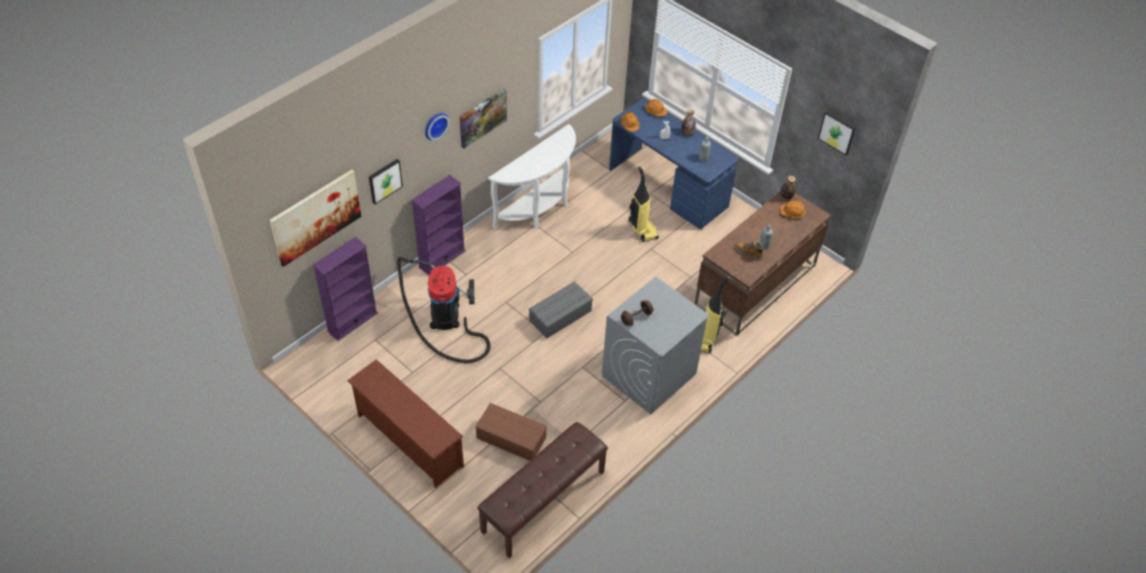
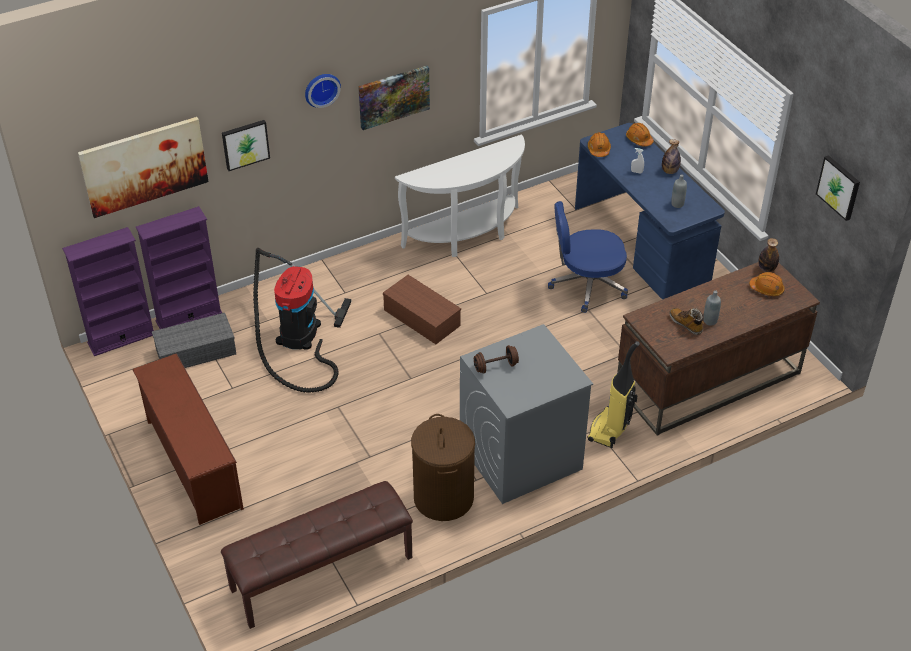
camera: 20 degrees right, 5 degrees down
purple bookcase [411,175,466,275] -> purple bookcase moved to [62,227,154,356]
brown storage box [475,403,547,461] -> brown storage box moved to [383,275,461,344]
grey storage box [529,281,593,338] -> grey storage box moved to [152,313,236,368]
vacuum cleaner [629,167,659,242] -> blue office chair [548,201,628,313]
none -> brown laundry basket [411,414,475,521]

